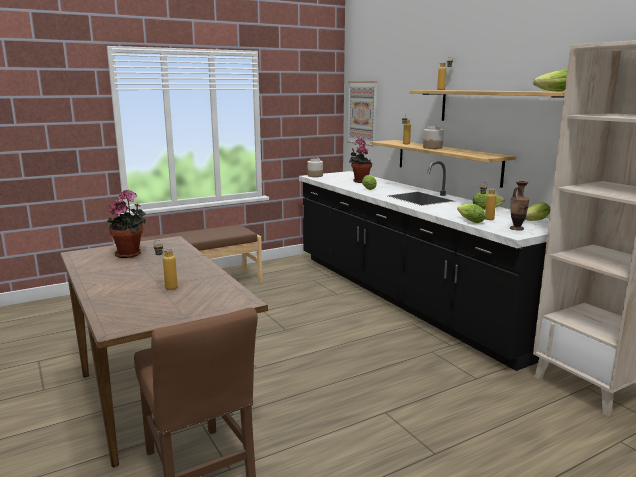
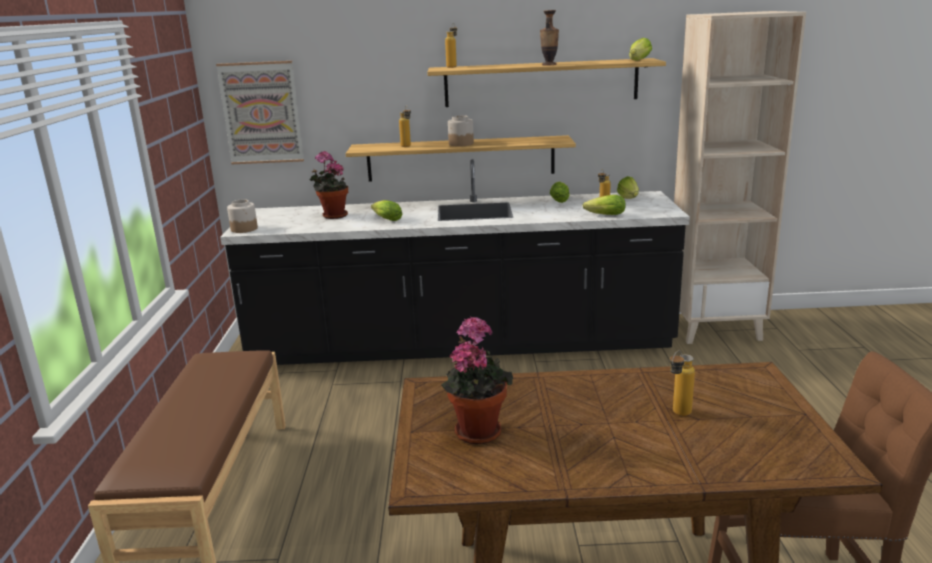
camera: 60 degrees left, 5 degrees up
vase [510,181,530,231] -> vase moved to [540,10,559,66]

